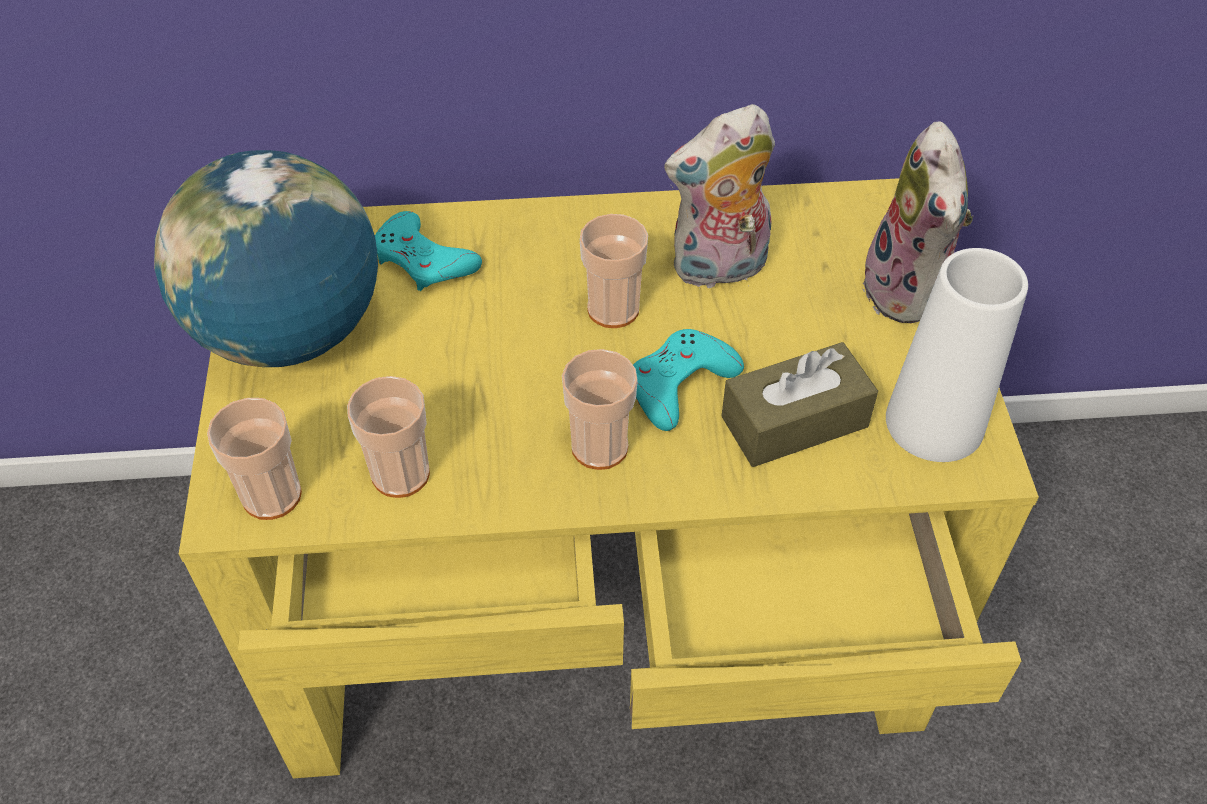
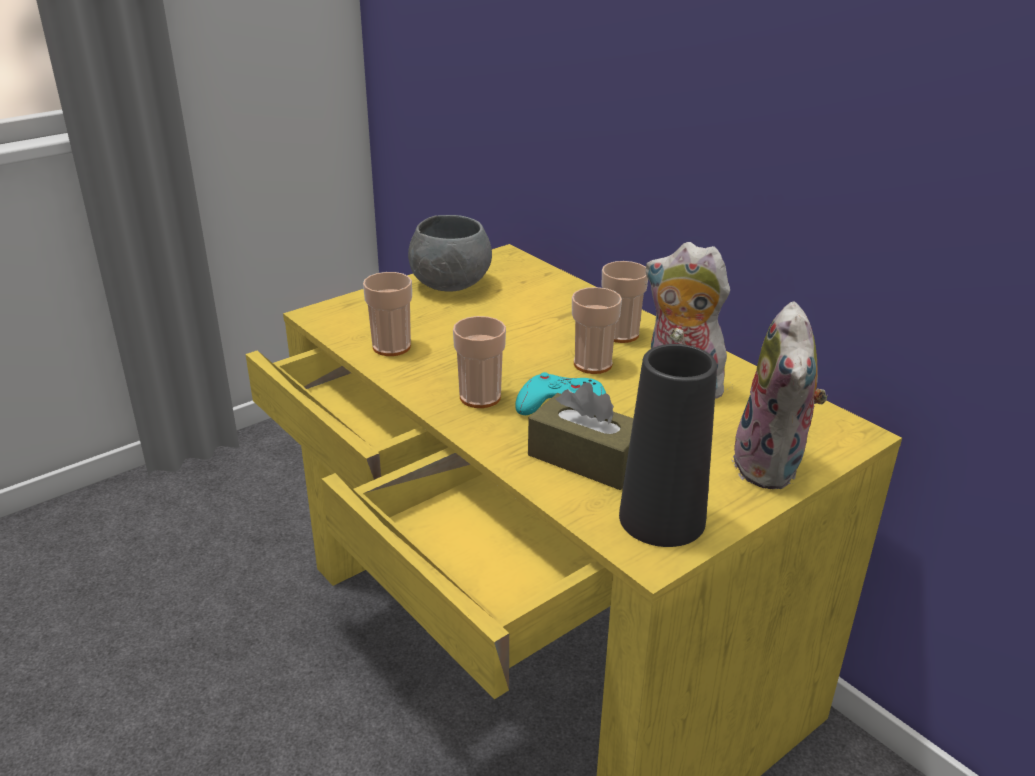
camera: 55 degrees right, 20 degrees down
globe [154,150,378,367] -> grey bowl [408,215,492,292]
cup [207,398,302,520] -> cup moved to [602,261,648,343]
turquoise game controller [375,211,482,291] -> none
plush toy [862,121,973,324] -> plush toy turned 45 degrees counterclockwise [732,301,828,489]
white vase [886,248,1028,462] -> black vase [619,344,717,547]

